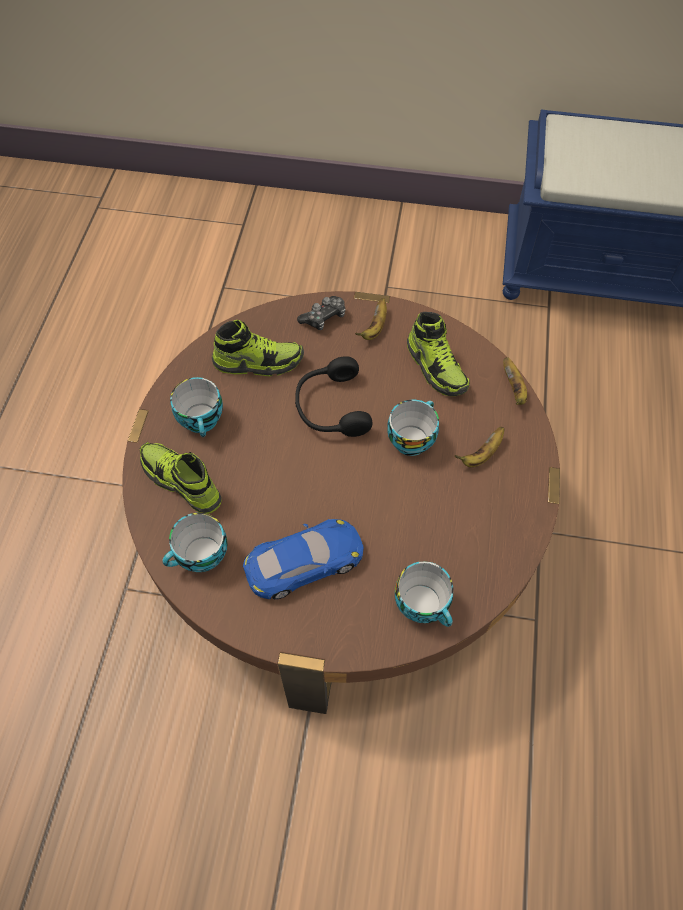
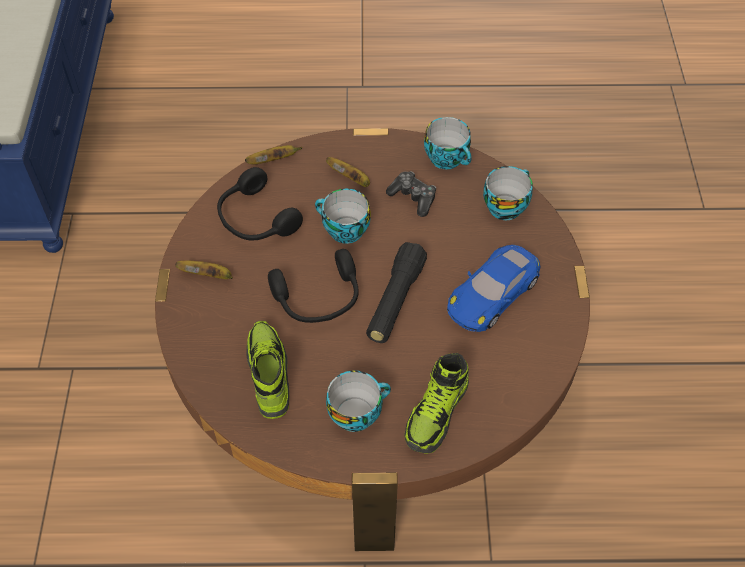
camera: 100 degrees left, 5 degrees down
cup [162,513,227,572] -> cup moved to [424,117,471,169]
blue toy car [243,519,364,600] -> blue toy car turned 105 degrees counterclockwise [447,245,541,332]
game controller [297,296,346,330] -> game controller moved to [386,171,436,217]
shoe [407,312,470,396] -> black headphones [217,167,303,240]
none -> black flashlight [366,242,427,343]

